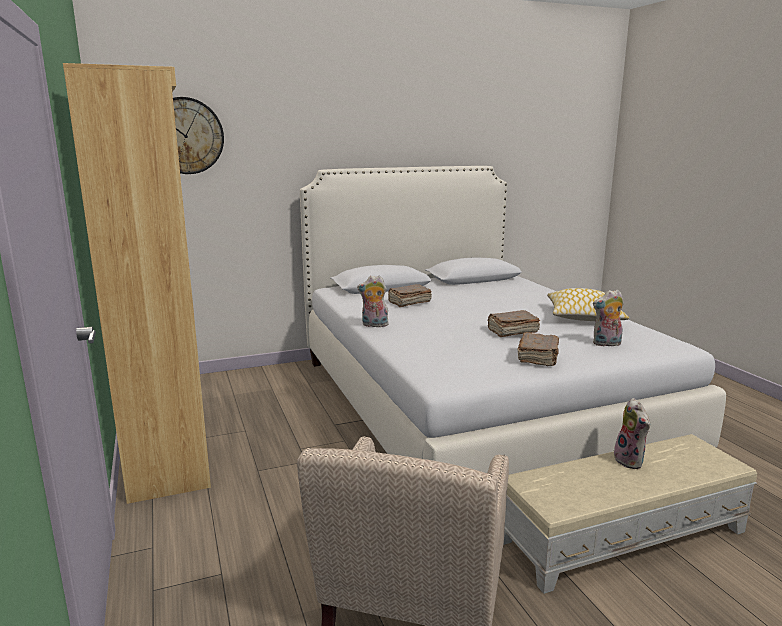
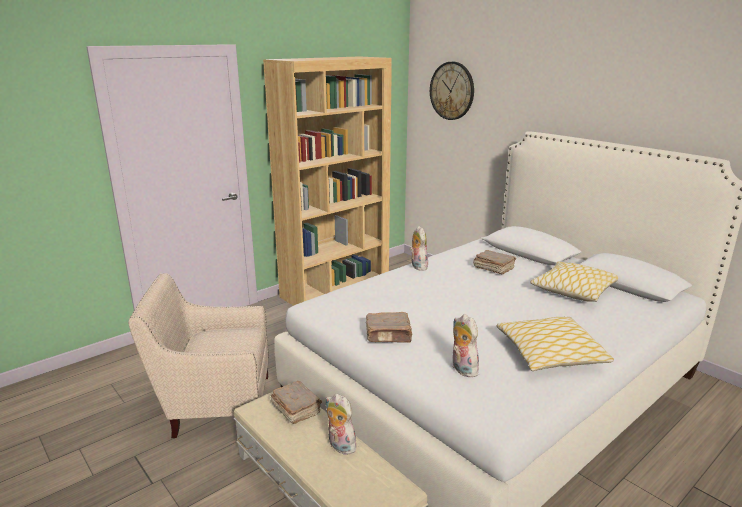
camera: 70 degrees right, 5 degrees up
brown book [488,310,540,337] -> brown book moved to [270,381,322,424]
plush toy [614,398,650,469] -> plush toy turned 75 degrees clockwise [325,394,356,455]
none -> pillow [530,262,618,302]

